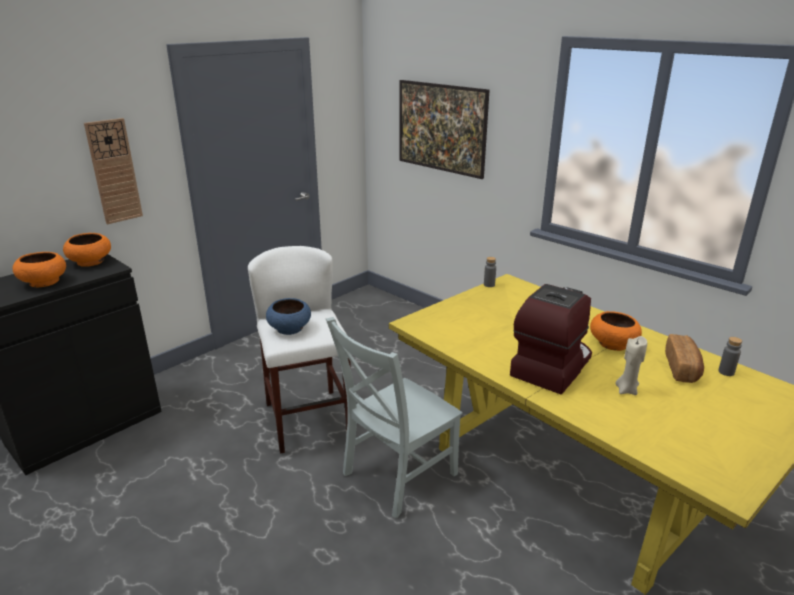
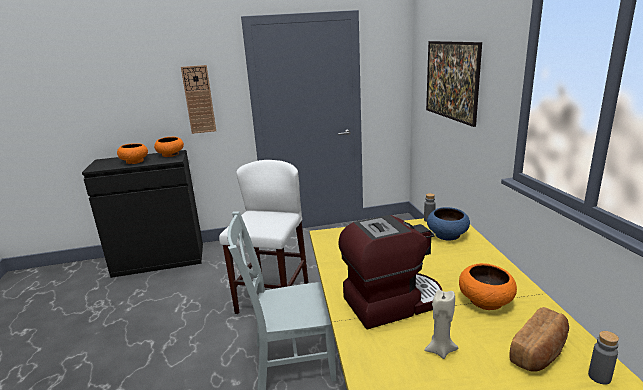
camera: 35 degrees right, 5 degrees down
blue bowl [266,298,311,335] -> blue bowl moved to [427,207,470,241]

